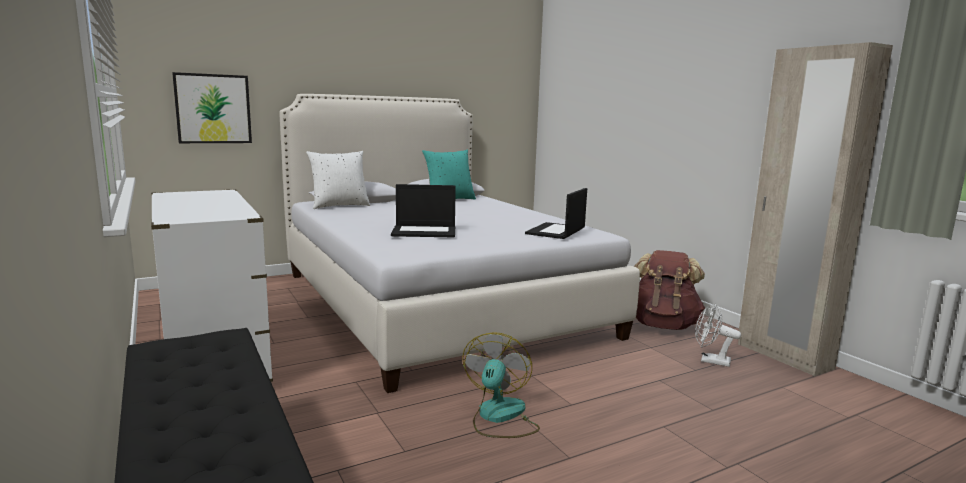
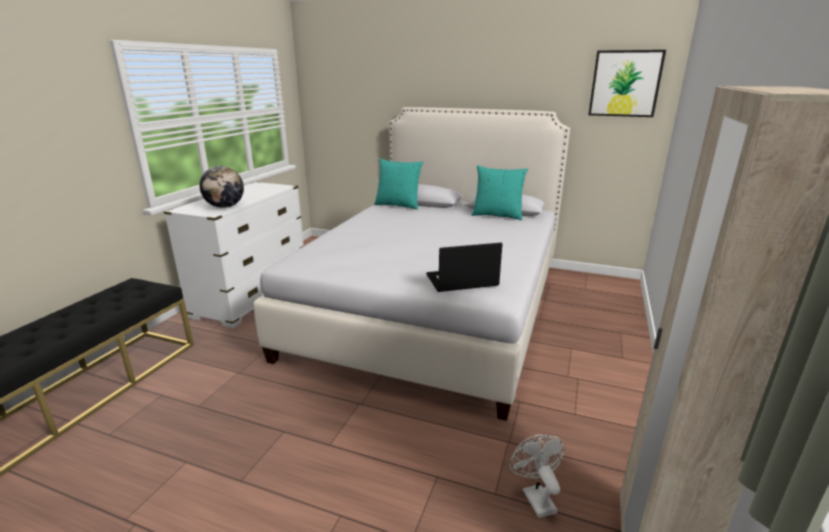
camera: 50 degrees right, 10 degrees up
picture [172,72,252,143] -> picture moved to [588,50,666,117]
white pillow [306,151,370,209] -> turquoise pillow [374,158,423,210]
laptop [391,184,456,237] -> none
fan [462,332,540,438] -> none
brown backpack [634,250,705,330] -> none
none -> globe [199,166,244,208]

